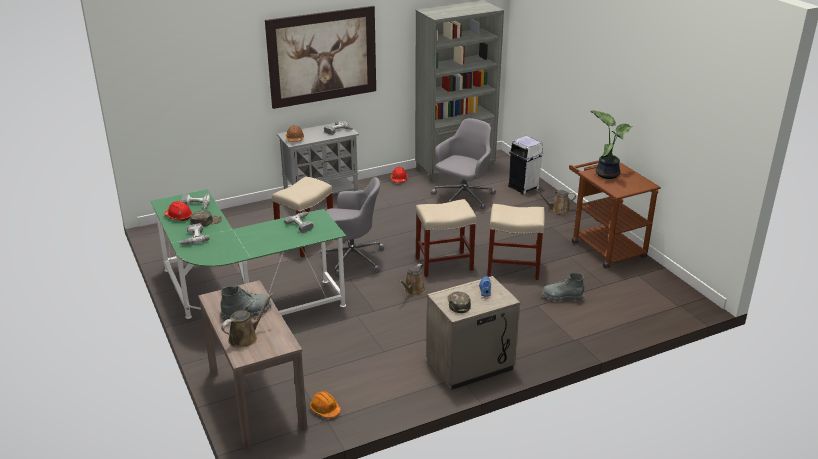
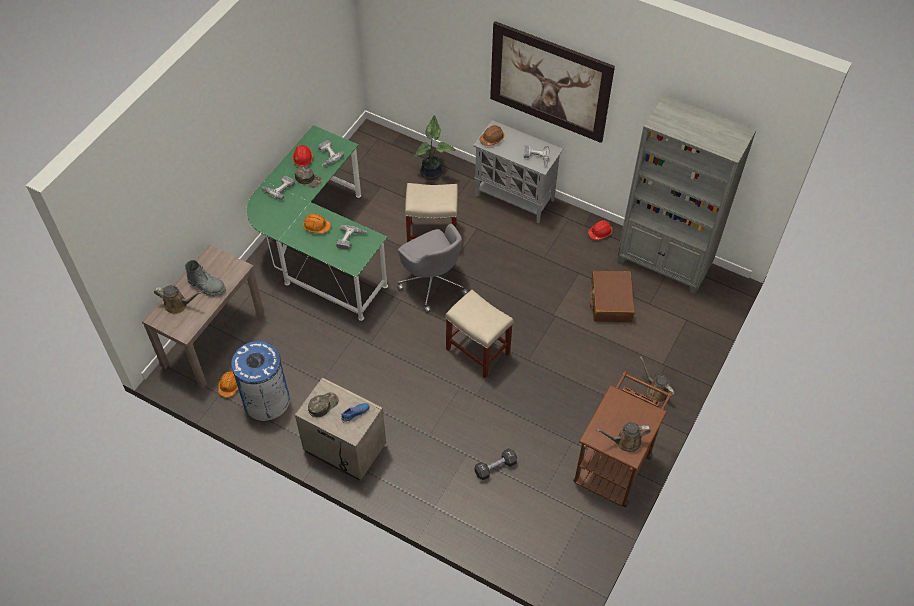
camera: 55 degrees right, 25 degrees up
brown watering can [399,264,426,295] -> brown watering can moved to [596,422,651,453]
grey office chair [431,118,496,209] -> brown suitcase [590,271,635,322]
beige stool [487,204,545,280] -> none
white trash can [508,136,544,194] -> none
grey boot [542,273,584,302] -> black dumbbell [474,448,517,480]
potted plant [590,110,632,179] -> potted plant moved to [414,115,455,180]
none -> blue trash can [231,341,290,421]
none -> orange hard hat [303,214,331,234]

